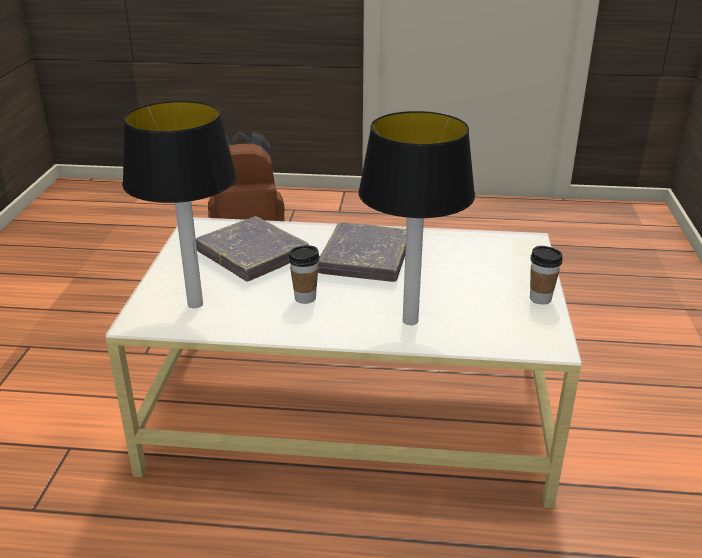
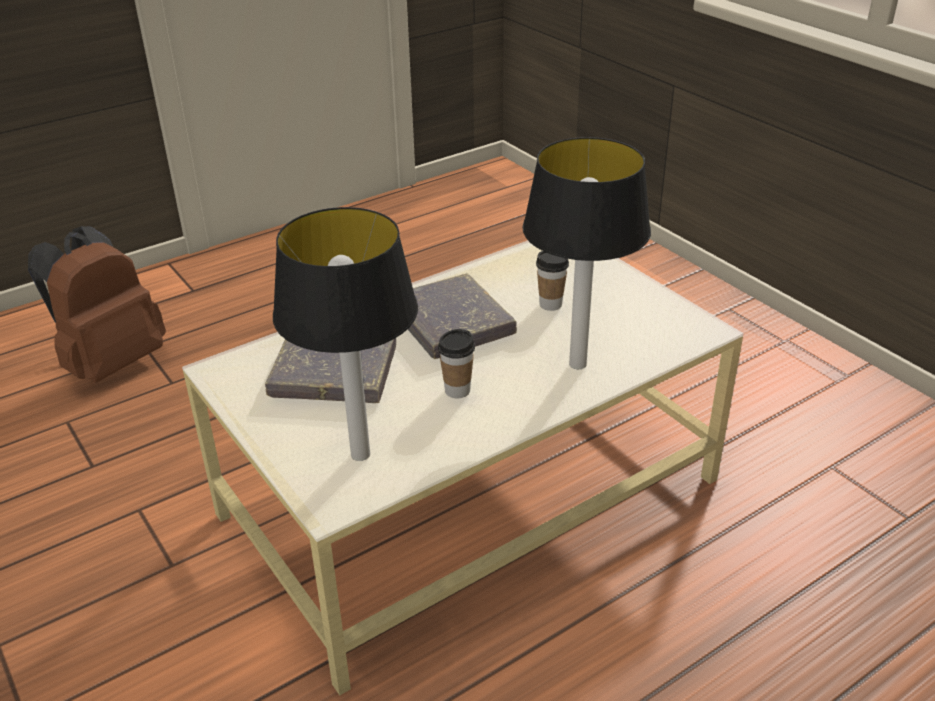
camera: 40 degrees left, 5 degrees up
cup [530,246,563,305] -> cup moved to [536,251,569,311]

